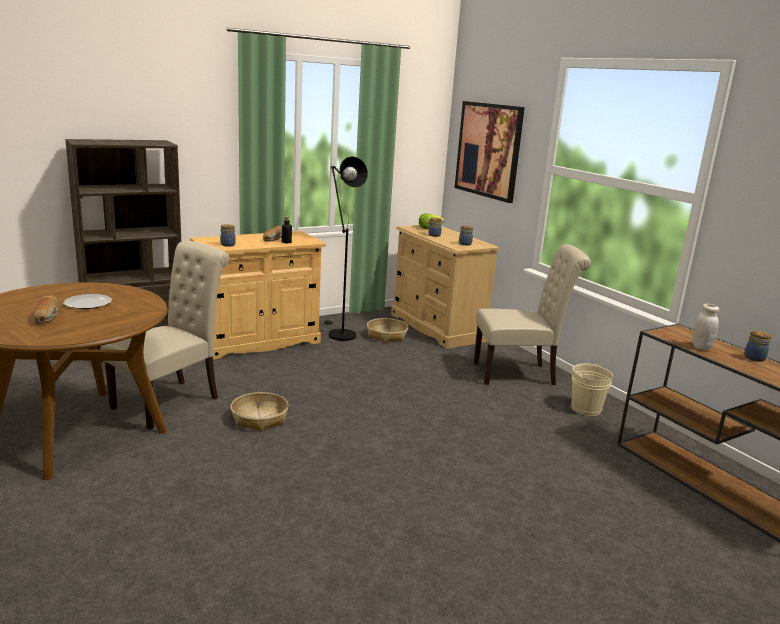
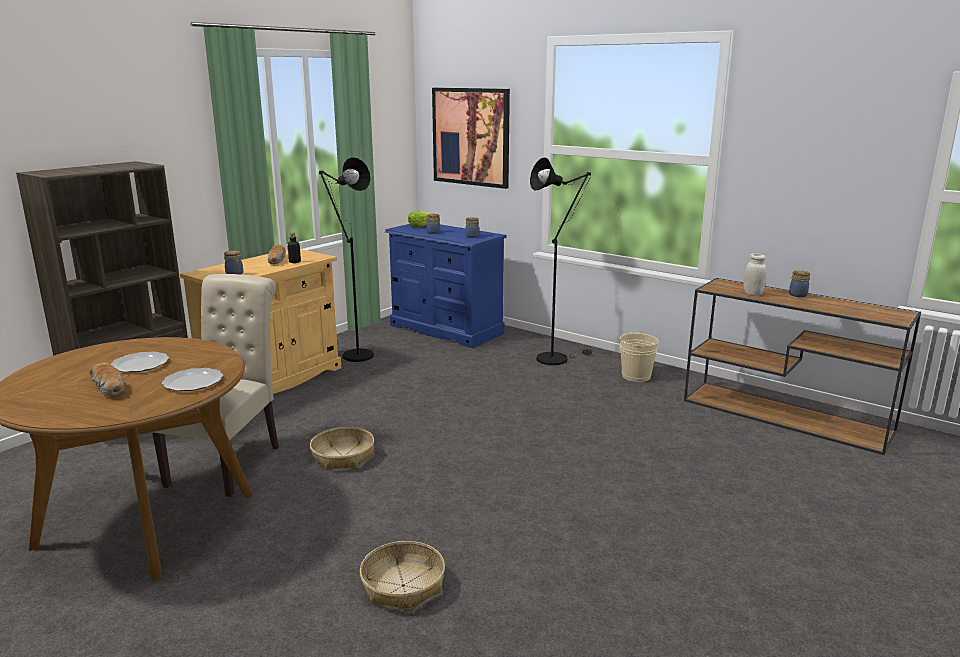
camera: 20 degrees left, 0 degrees up
basket [367,318,409,343] -> basket moved to [360,541,445,611]
beige dresser [391,225,500,349] -> blue dresser [385,224,507,348]
beige chair [474,244,591,385] -> black floor lamp [530,157,592,365]
none -> plate [162,368,223,391]

